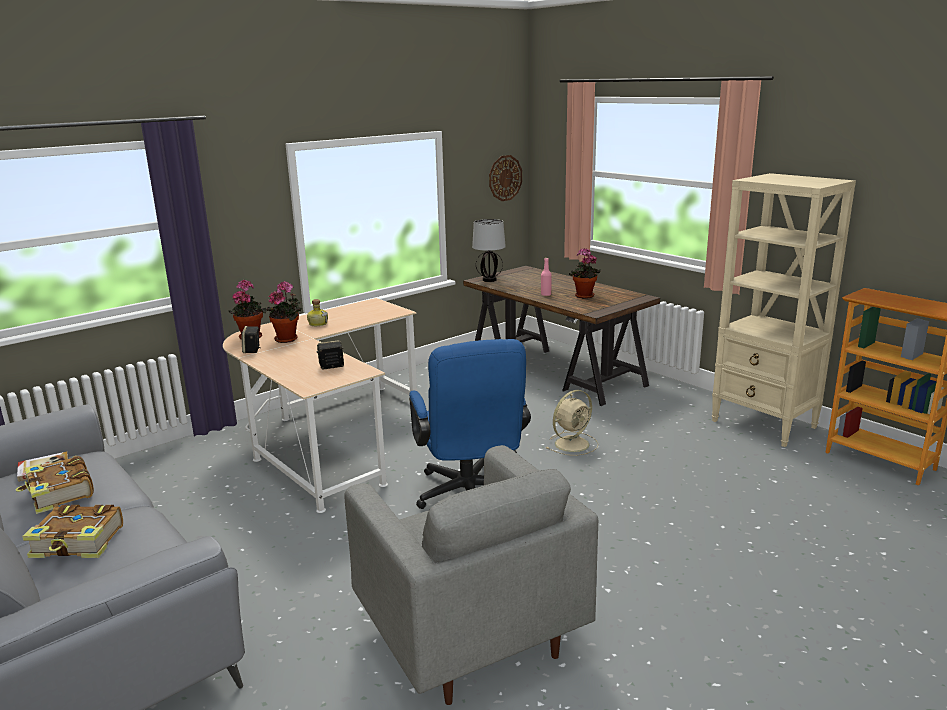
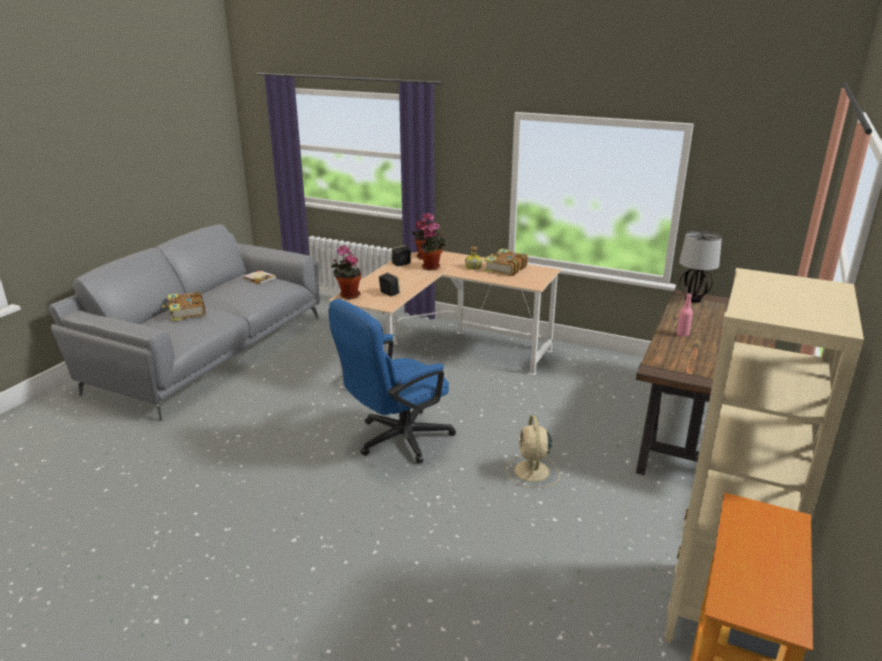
camera: 65 degrees right, 5 degrees up
book [16,456,94,514] -> book moved to [484,249,528,276]
grey armchair [344,445,598,705] -> none
wall clock [489,155,522,201] -> none
beige fan [545,390,599,456] -> beige fan turned 60 degrees clockwise [506,415,560,488]
potted plant [569,248,601,299] -> potted plant moved to [331,245,362,299]

